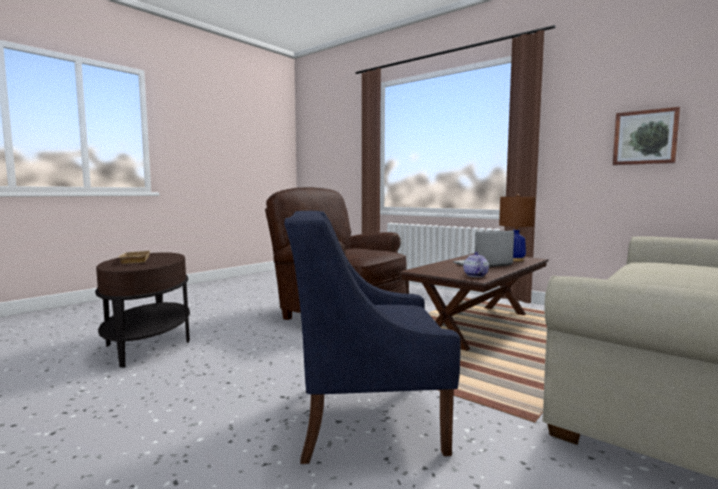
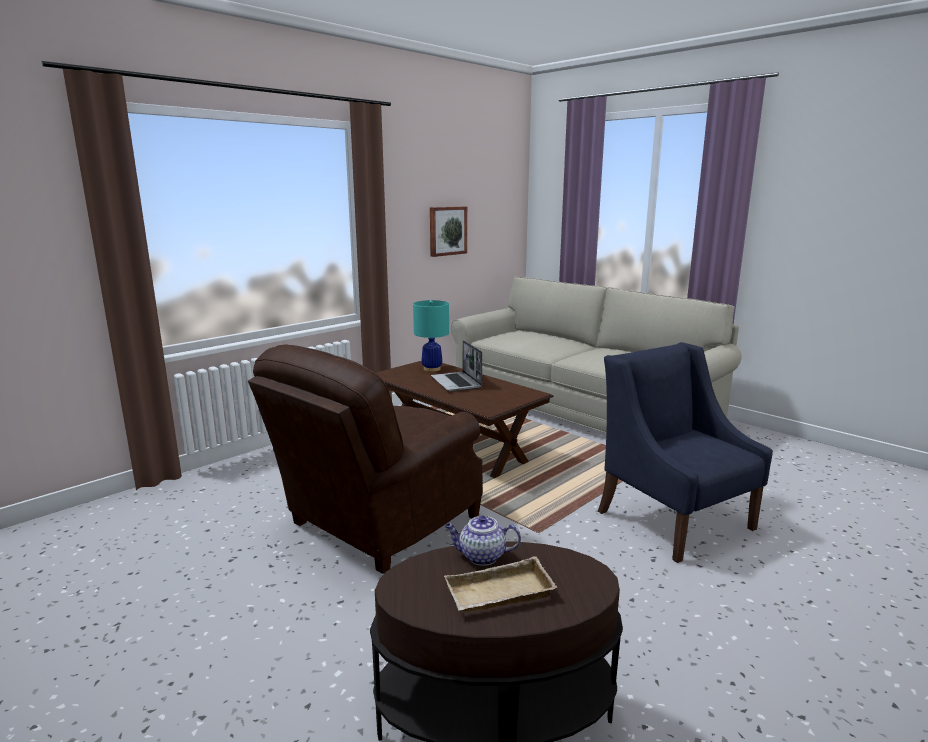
camera: 85 degrees left, 10 degrees up
blue armchair [284,211,461,464] -> blue armchair turned 150 degrees clockwise [598,342,773,563]
teapot [463,252,489,277] -> teapot moved to [445,515,521,566]
brown table lamp [499,194,536,261] -> turquoise table lamp [413,300,449,372]

